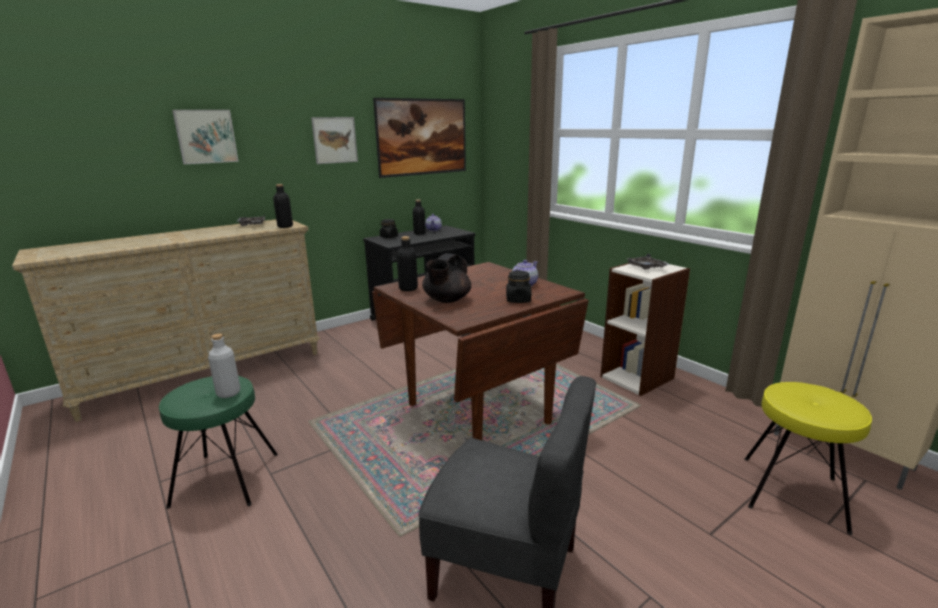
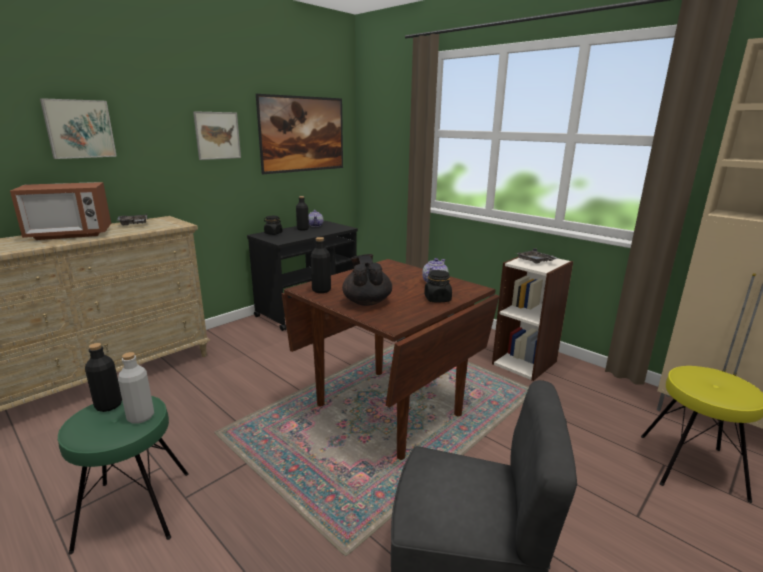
camera: 10 degrees left, 0 degrees up
black bottle [273,184,293,228] -> black bottle moved to [85,343,122,412]
black teapot [422,253,471,303] -> black teapot turned 150 degrees clockwise [342,254,392,306]
none -> microwave [10,182,111,240]

